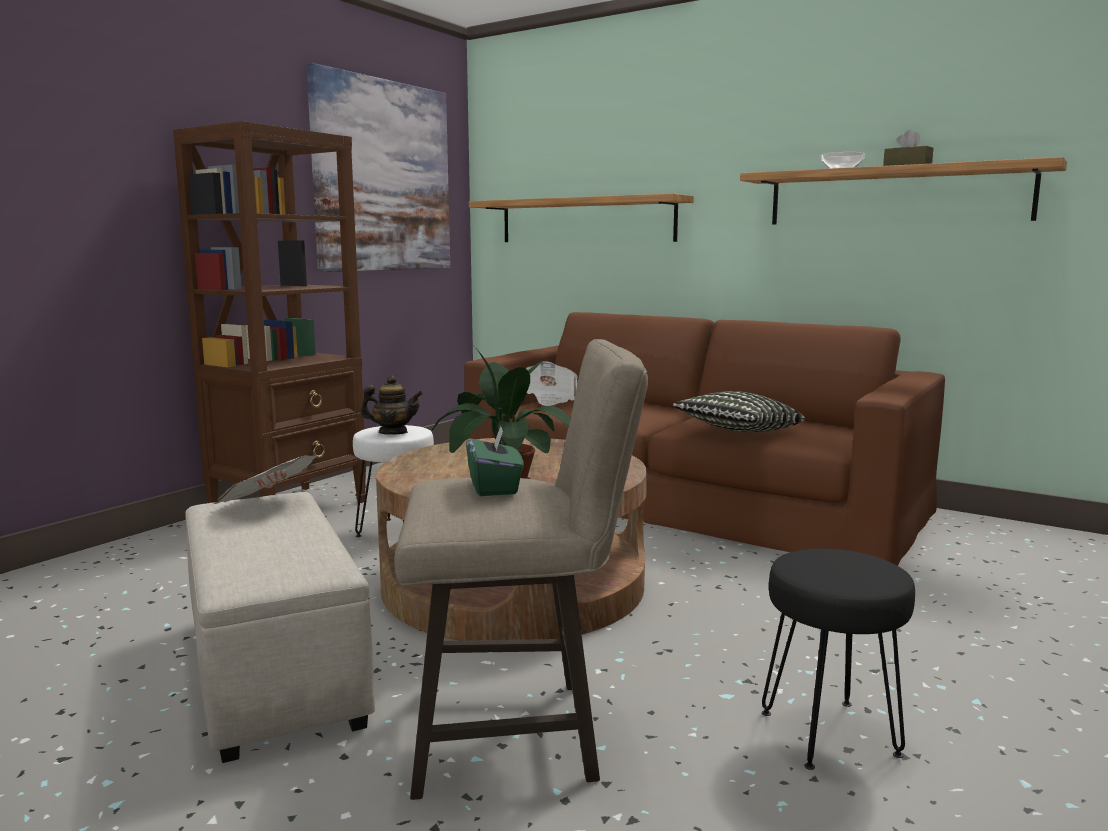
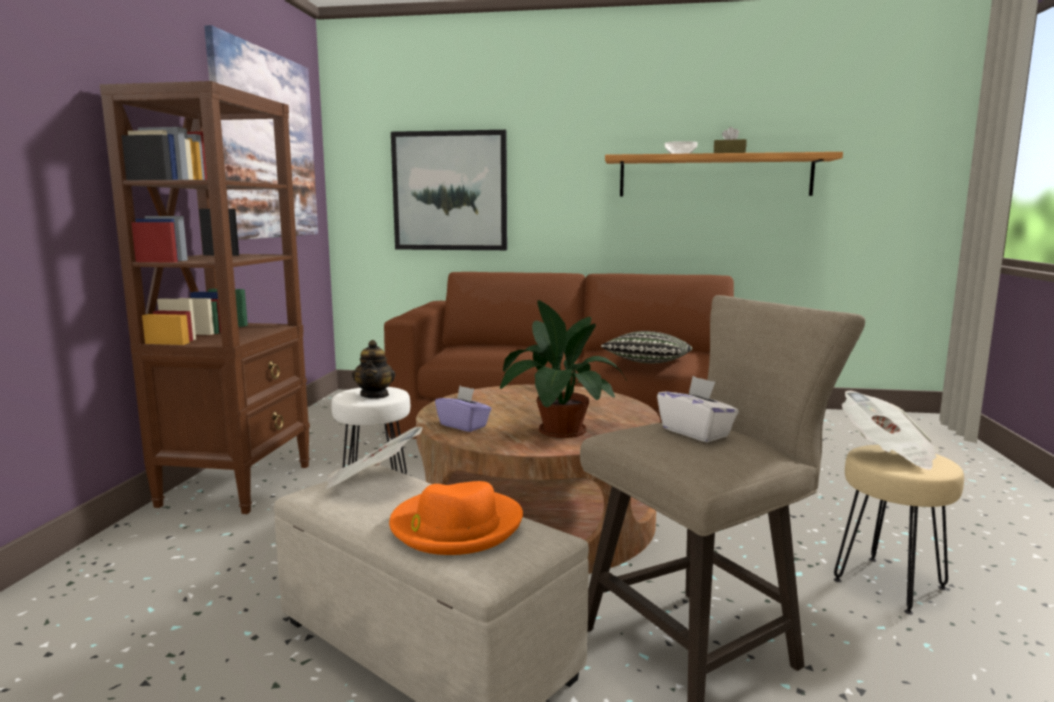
camera: 25 degrees left, 0 degrees up
teapot [360,375,423,435] -> teapot turned 105 degrees clockwise [352,340,395,399]
green tissue box [466,426,524,496] -> white tissue box [657,376,739,442]
shelf [469,193,694,242] -> picture [391,130,507,250]
newspaper [526,361,577,406] -> newspaper moved to [842,390,940,470]
black stool [762,549,915,770] -> beige stool [834,445,964,615]
none -> orange hat [389,481,523,555]
none -> purple tissue box [435,386,491,432]

